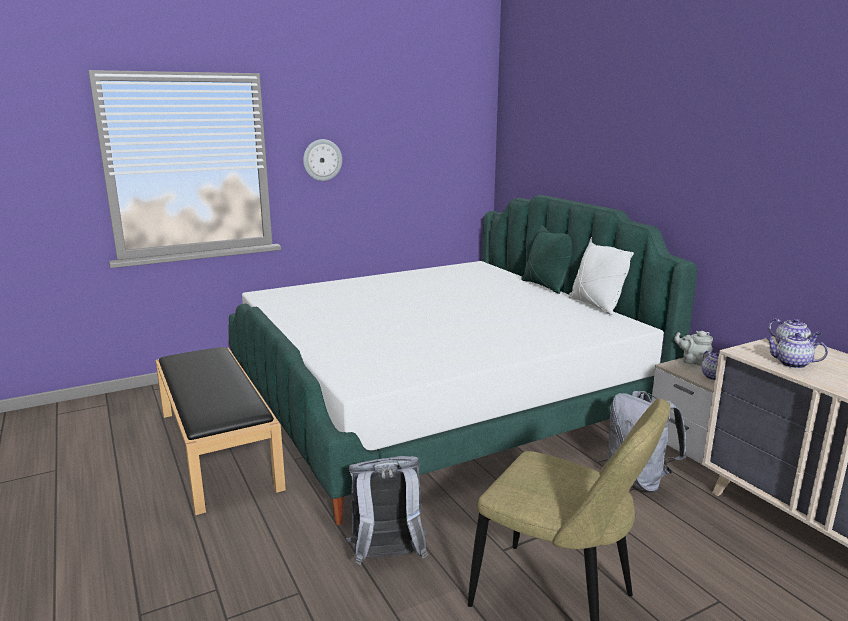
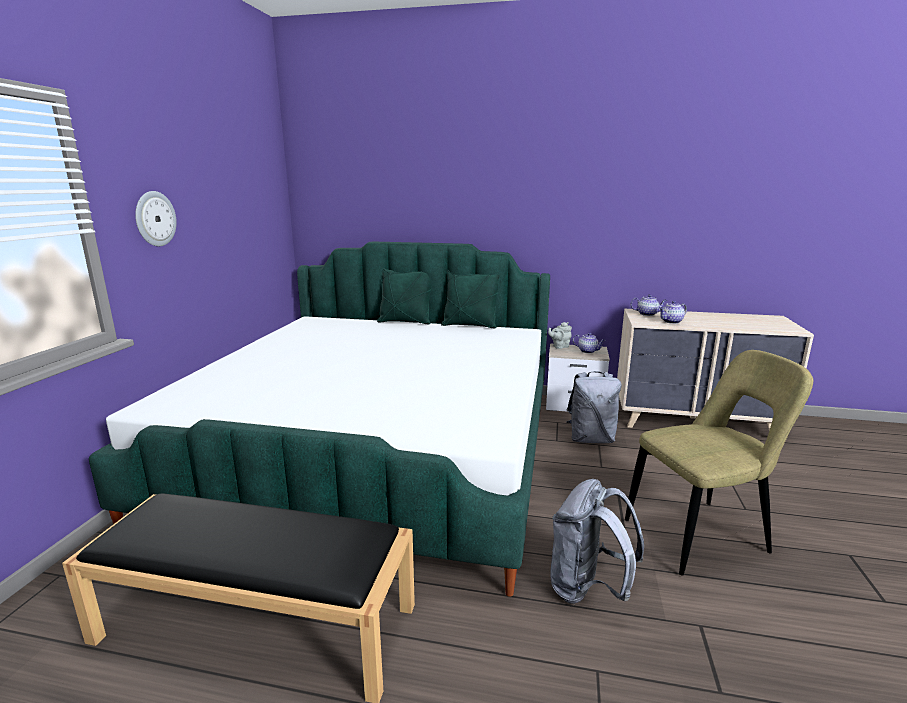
camera: 50 degrees left, 0 degrees up
white pillow [569,237,634,315] -> green pillow [441,270,500,328]

